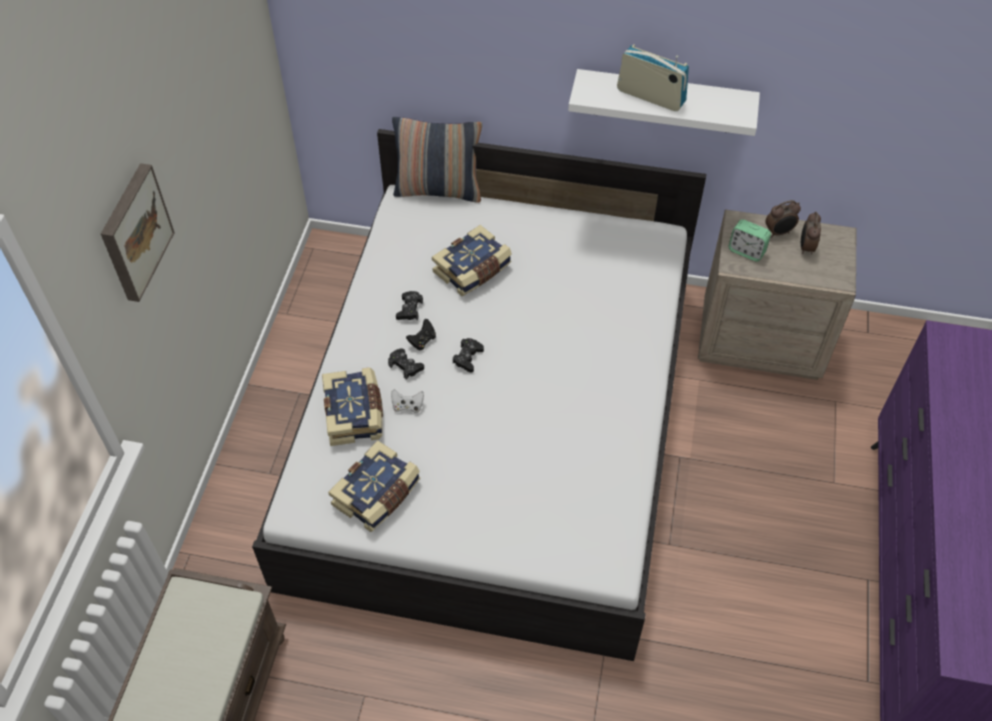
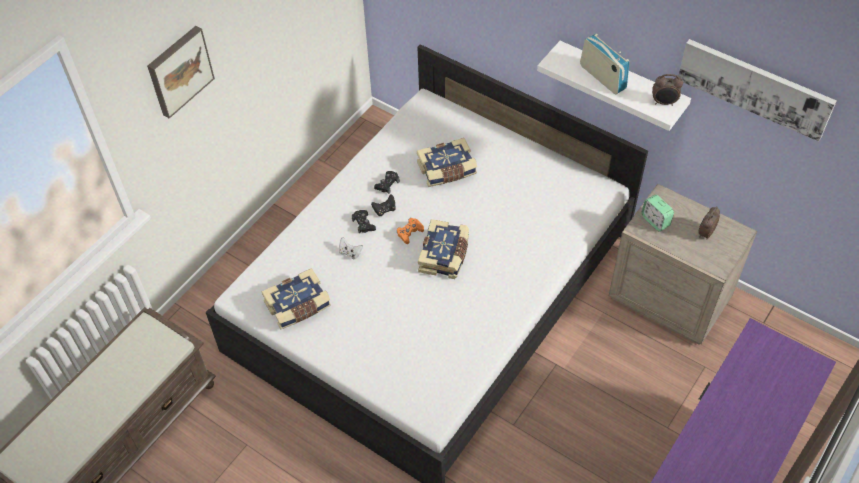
camera: 25 degrees right, 0 degrees up
book [322,367,383,446] -> book moved to [418,219,469,279]
pillow [392,117,482,203] -> none
black game controller [453,338,484,373] -> orange game controller [397,218,424,244]
alarm clock [765,200,801,237] -> alarm clock moved to [652,74,683,106]
none -> picture [678,39,837,141]

